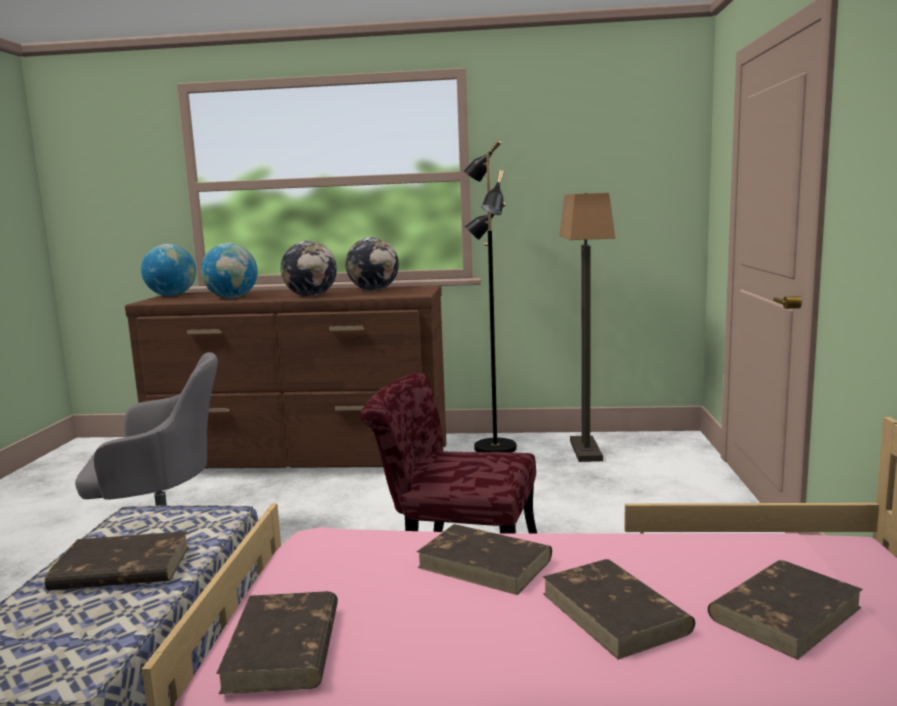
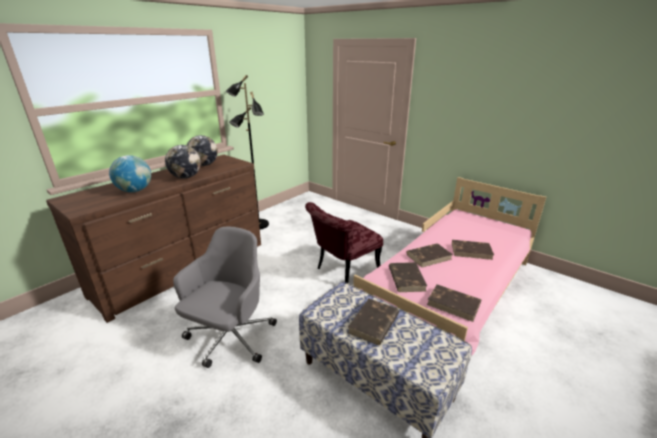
camera: 55 degrees left, 15 degrees up
globe [141,244,196,296] -> none
floor lamp [559,193,616,462] -> none
brown book [708,560,863,660] -> brown book moved to [389,262,427,292]

